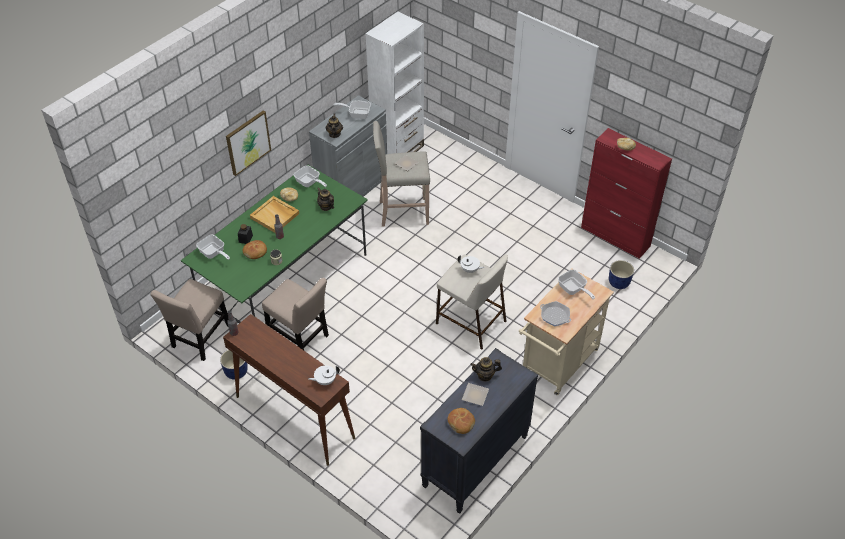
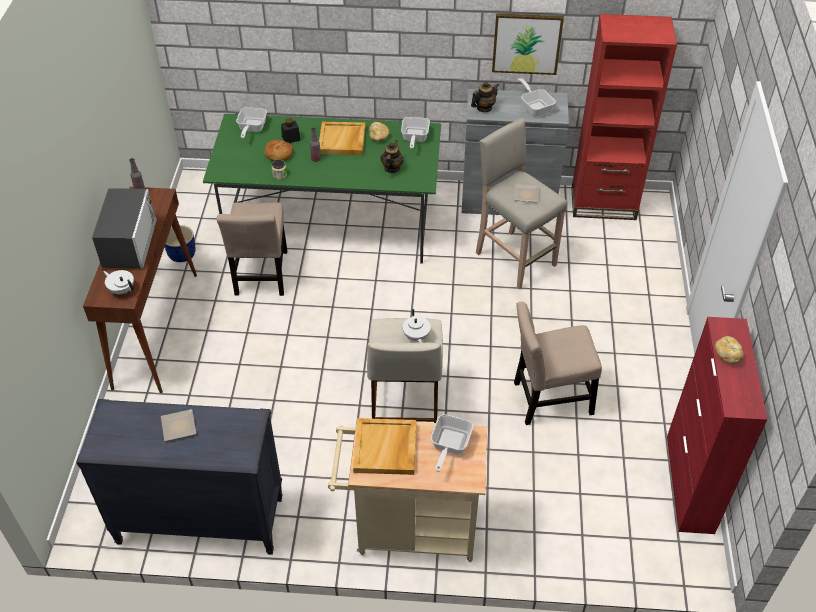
camera: 55 degrees right, 0 degrees up
beige chair [151,279,228,361] -> beige chair moved to [514,301,602,425]
picture [226,110,271,176] -> picture moved to [492,13,564,75]
white bookcase [365,11,424,154] -> red bookcase [571,14,677,220]
bread [448,408,475,434] -> none
teapot [470,357,502,382] -> none
frying pan [540,301,571,326] -> beige tray [353,418,416,475]
blue planter [609,260,634,289] -> none
none -> microwave [92,188,157,268]

